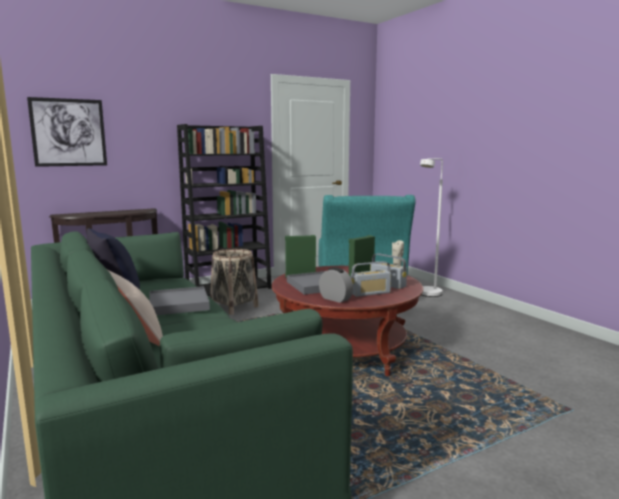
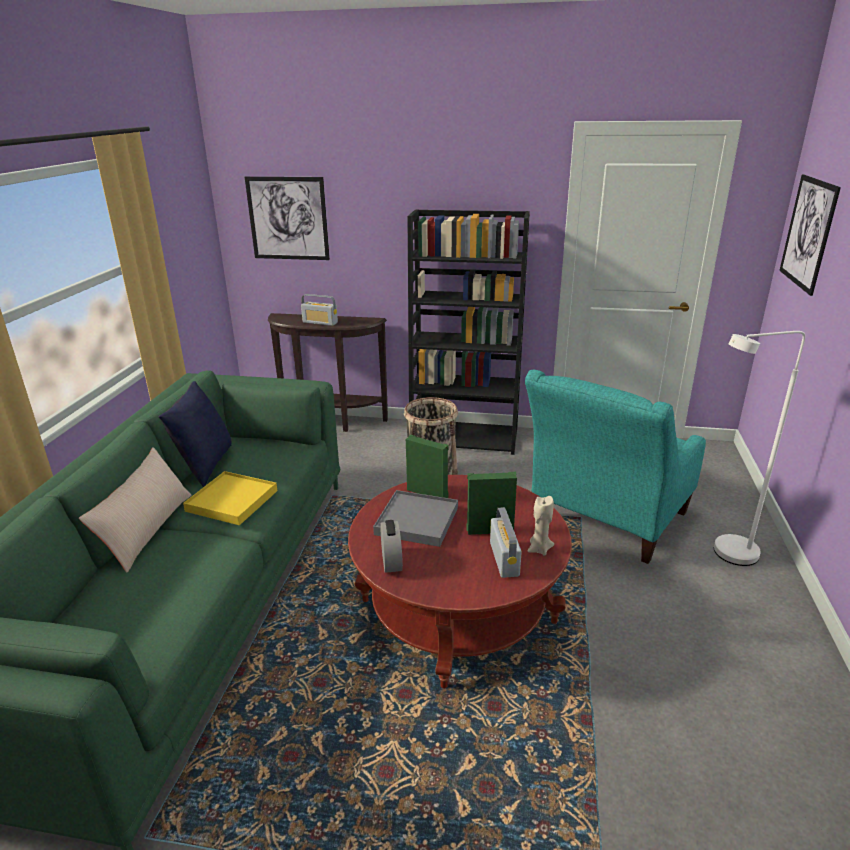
camera: 40 degrees right, 15 degrees up
grey tray [149,286,210,315] -> yellow tray [183,471,277,525]
radio [351,261,391,297] -> radio moved to [301,294,338,326]
none -> picture [779,175,841,296]

